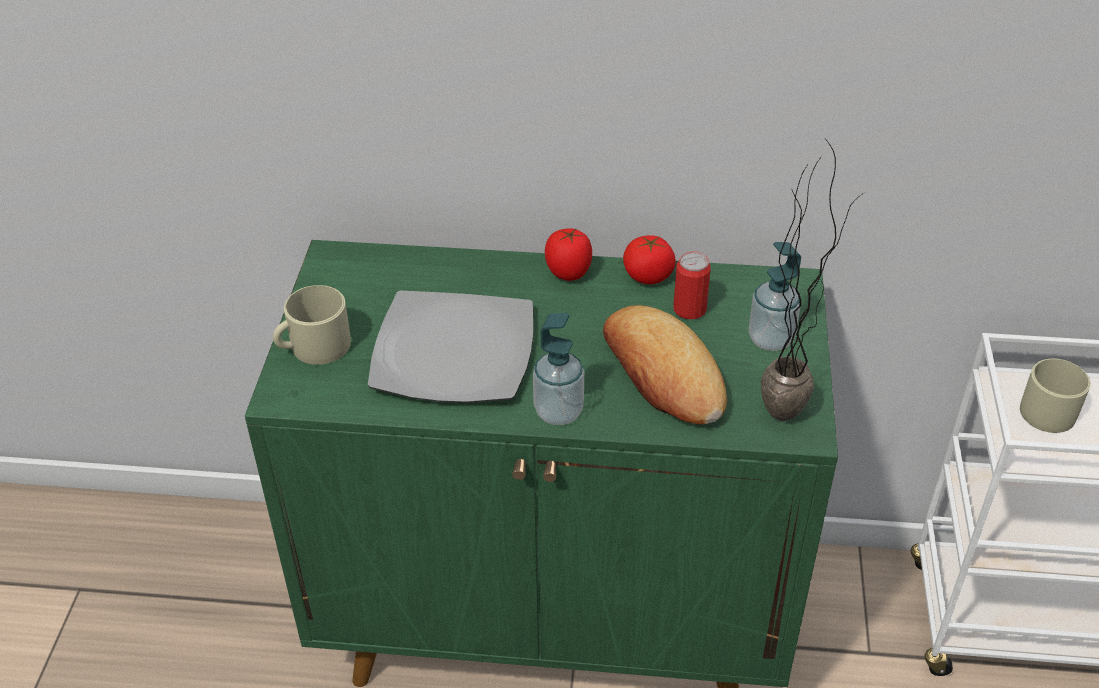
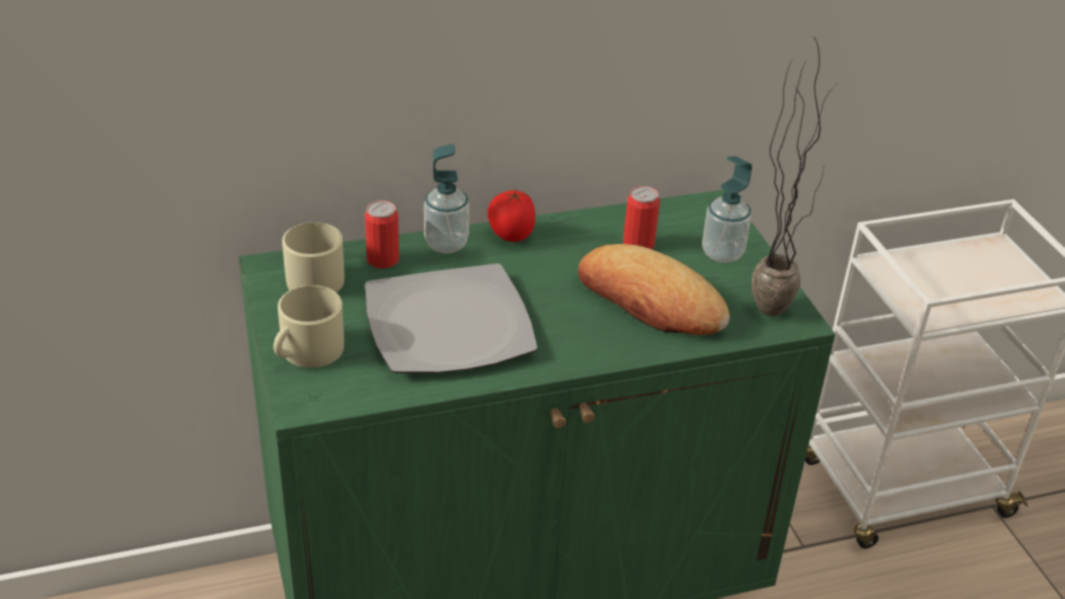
camera: 25 degrees left, 5 degrees down
soap dispenser [533,313,584,425] -> soap dispenser moved to [424,144,469,253]
tomato [623,236,676,284] -> none
beige mug [1020,358,1091,433] -> beige mug moved to [282,222,344,293]
none -> can [365,200,399,269]

